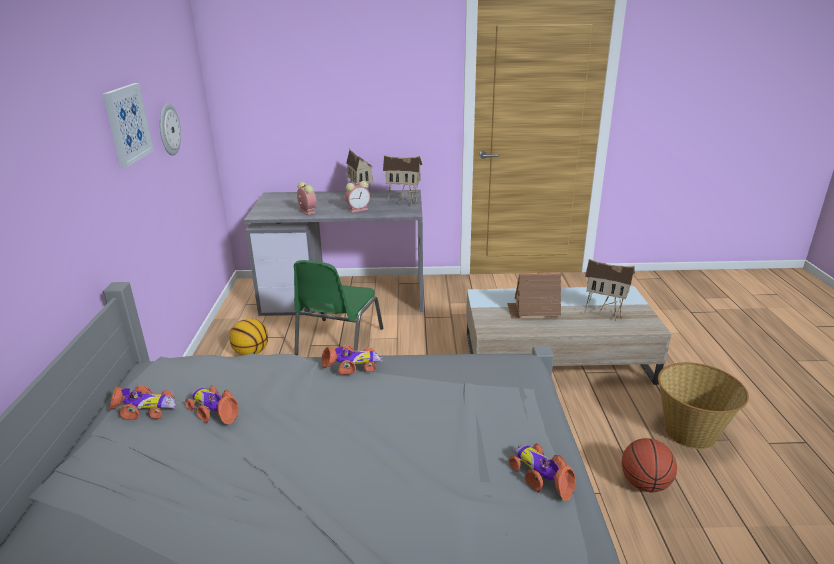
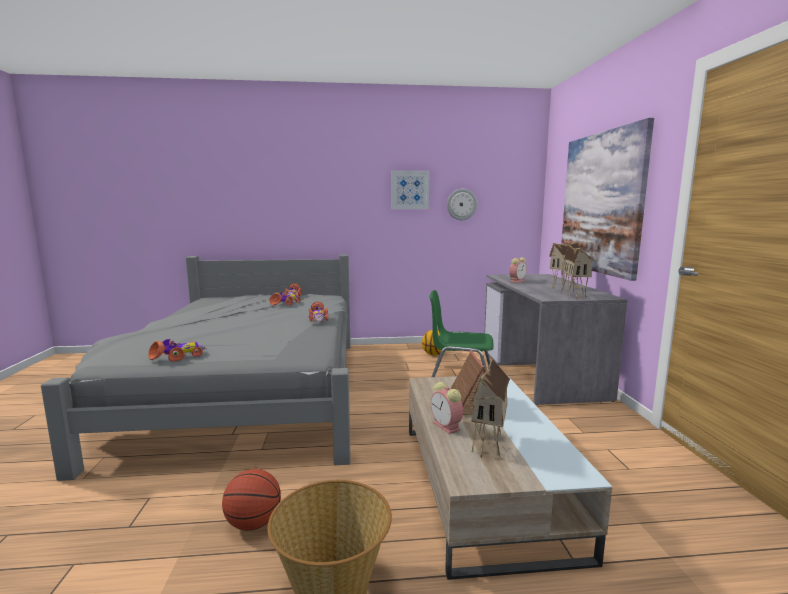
camera: 85 degrees right, 15 degrees down
alarm clock [345,181,370,213] -> alarm clock moved to [431,382,463,434]
none -> picture [561,118,654,281]

